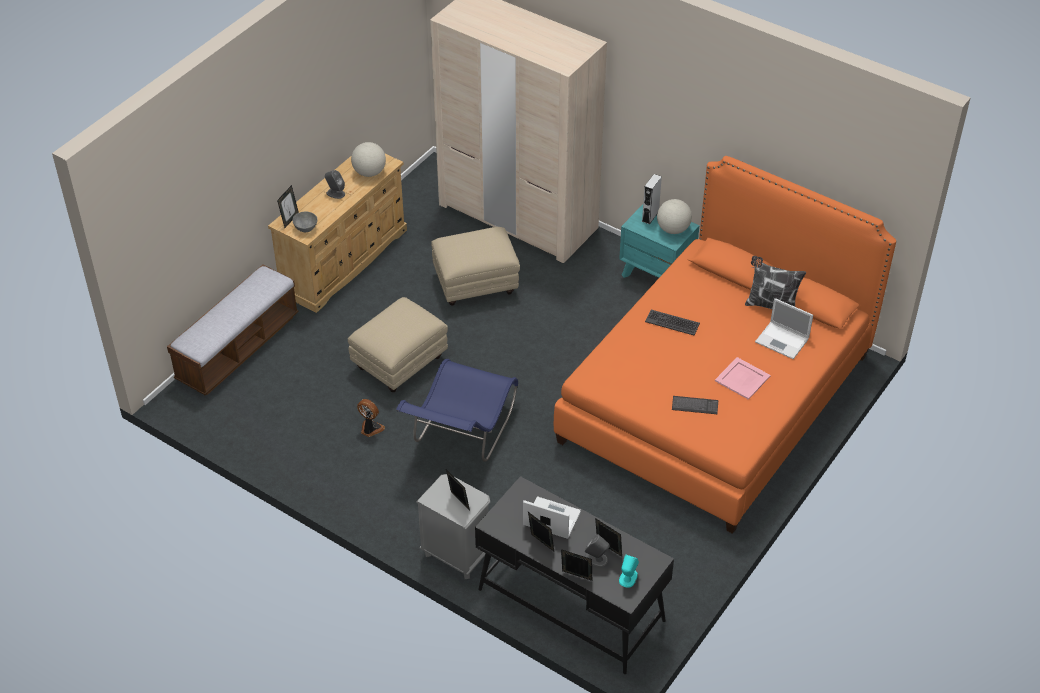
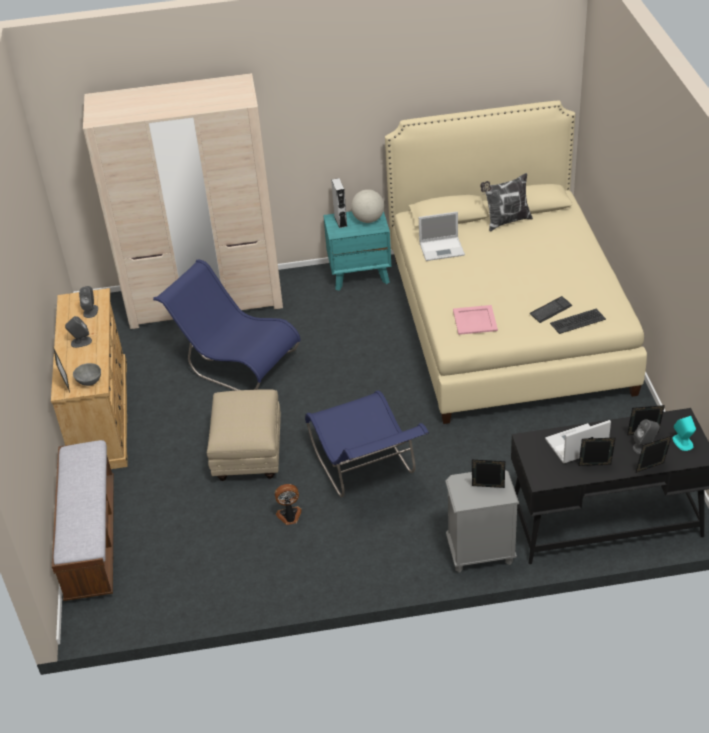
camera: 40 degrees left, 5 degrees down
globe [351,142,386,177] -> grey speaker [79,286,98,318]
beige ottoman [431,227,520,305] -> blue chair [153,260,300,391]
orange bed [554,156,896,534] -> beige bed [385,101,647,424]
keyboard [645,310,700,335] -> keyboard moved to [550,309,606,334]
pink tray [715,357,771,400] -> pink tray moved to [453,305,498,335]
laptop [755,298,813,359] -> laptop moved to [419,211,465,261]

